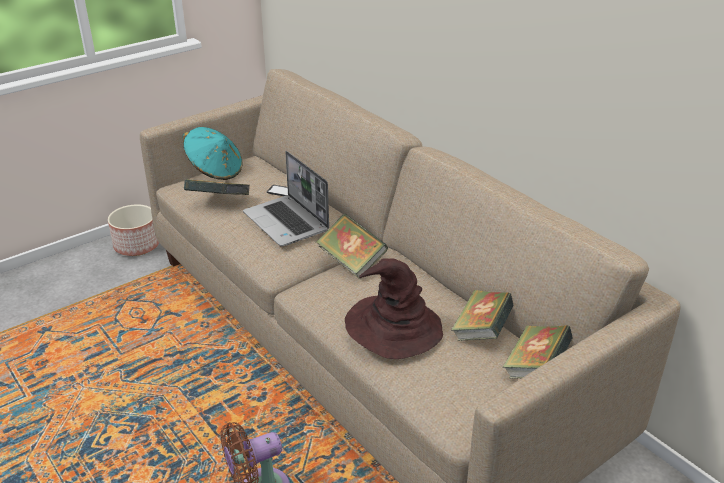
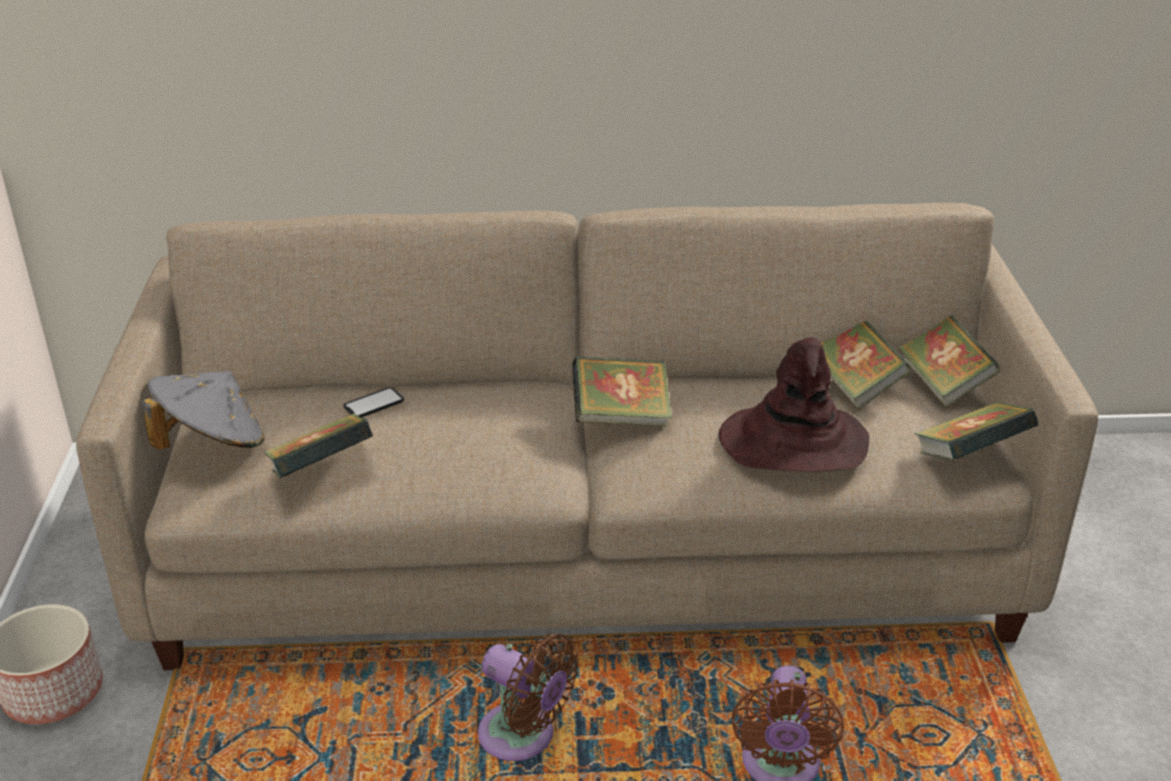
camera: 55 degrees left, 0 degrees up
turquoise hat [182,127,242,180] -> grey hat [141,371,264,449]
laptop [243,151,329,246] -> none
none -> brown fan [478,633,579,761]
none -> book [914,402,1039,461]

